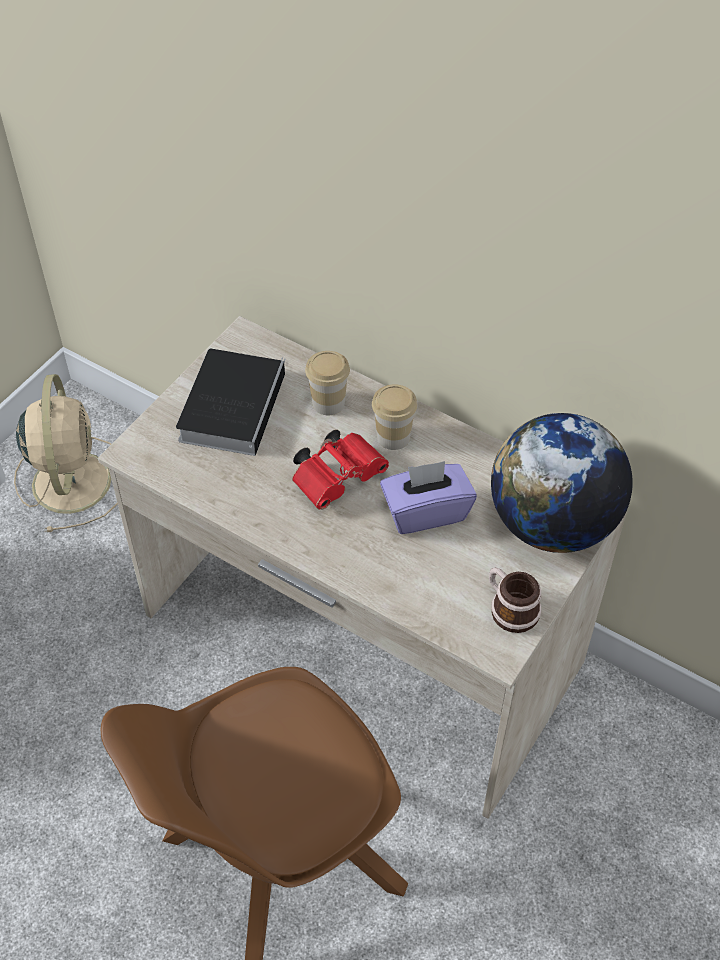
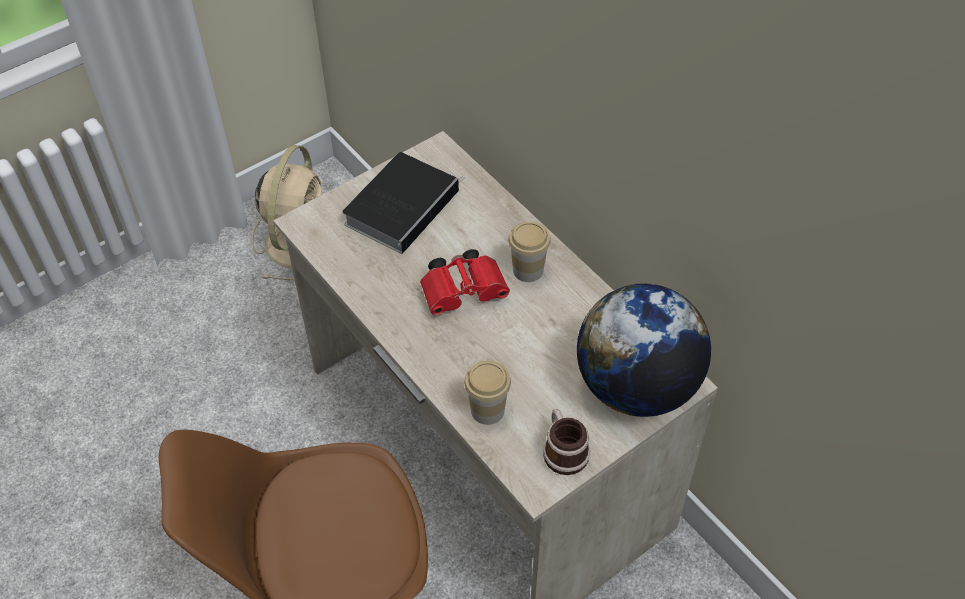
camera: 20 degrees right, 0 degrees up
cup [305,351,350,415] -> cup moved to [464,361,511,425]
purple tissue box [380,461,477,534] -> none

